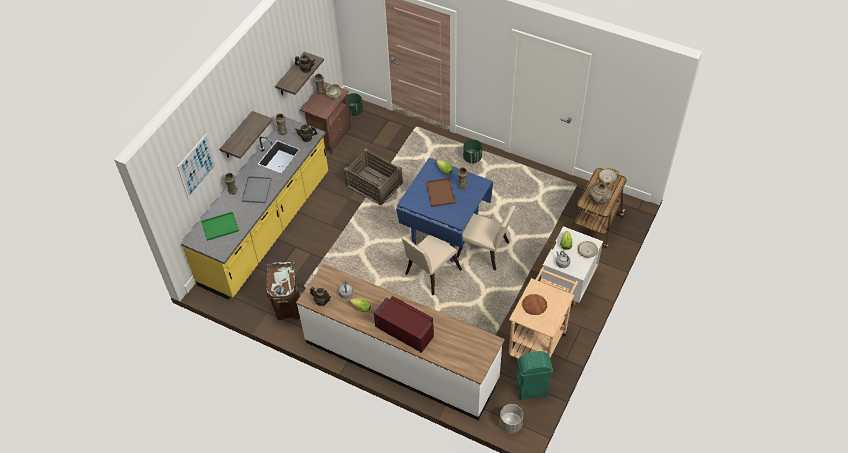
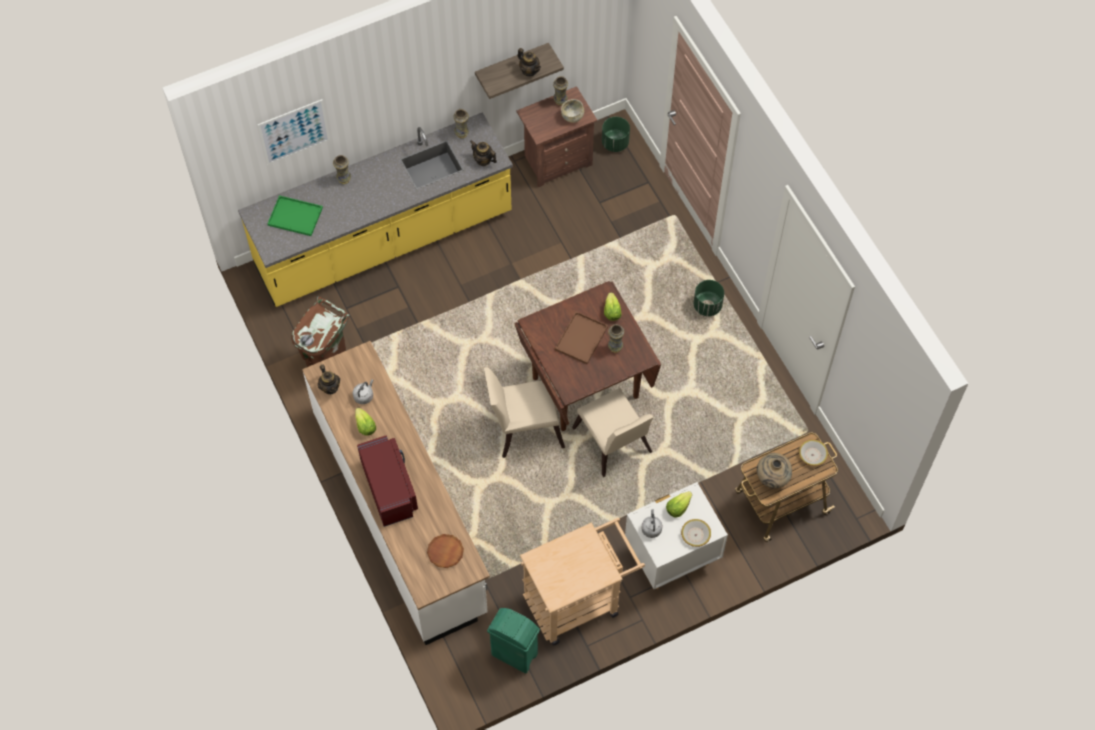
camera: 35 degrees right, 10 degrees up
shelf [220,111,272,159] -> none
grey tray [241,176,272,203] -> none
crate [344,148,403,206] -> none
blue dining table [396,158,493,262] -> brown dining table [514,281,661,431]
grey planter [500,404,524,433] -> none
brown plate [522,294,547,315] -> brown plate moved to [427,534,464,568]

